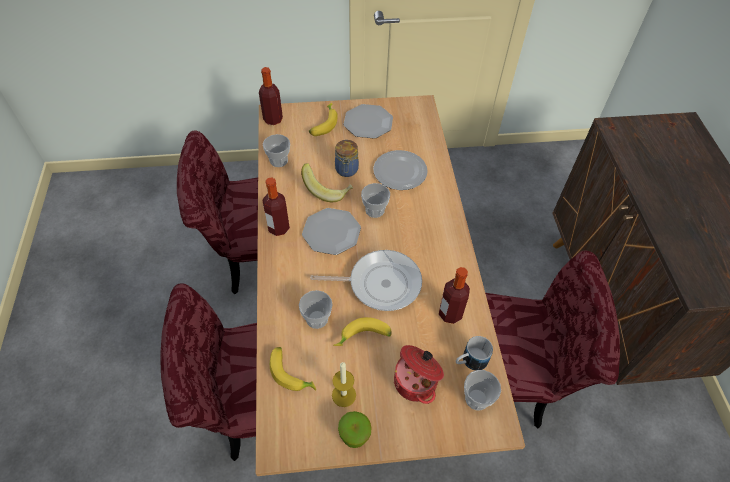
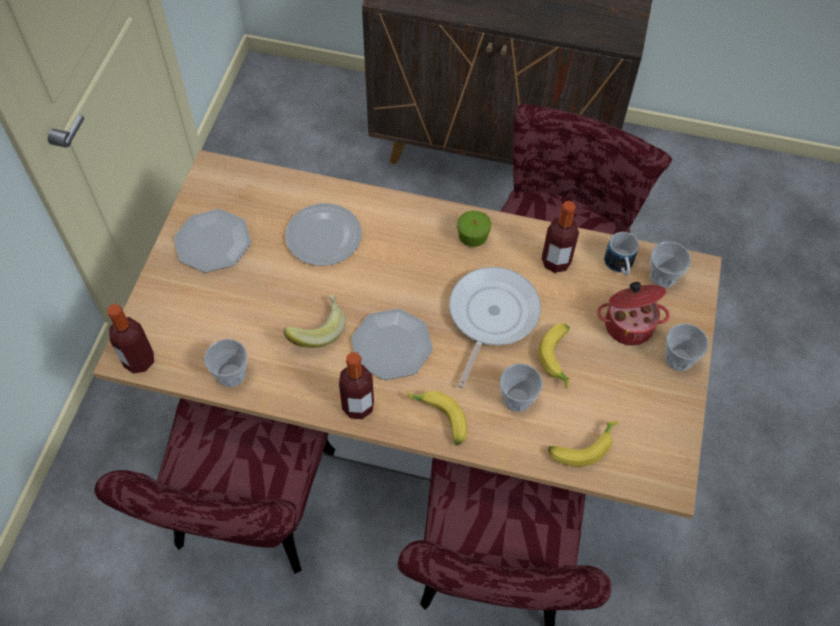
camera: 70 degrees left, 5 degrees up
banana [309,103,338,136] -> banana moved to [407,391,467,446]
candle [332,362,356,407] -> none
jar [335,140,359,177] -> none
apple [338,411,372,448] -> apple moved to [457,211,491,247]
cup [361,183,390,218] -> cup moved to [665,323,709,371]

